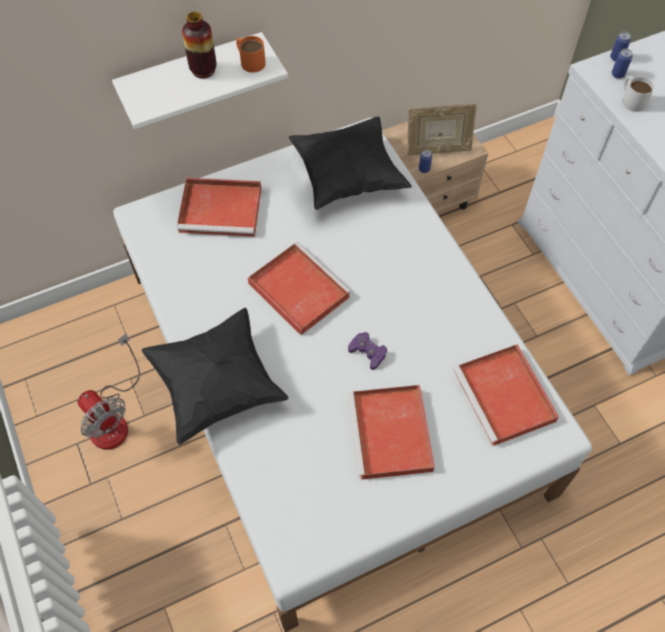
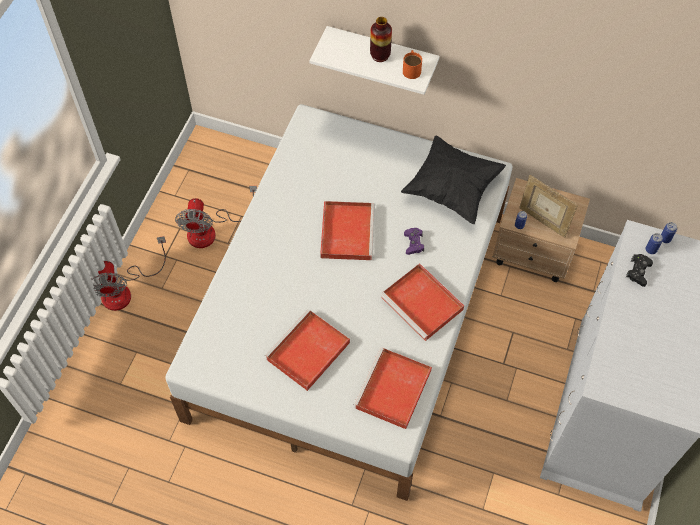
camera: 45 degrees right, 0 degrees up
black pillow [142,308,289,445] -> none
red tray [177,178,261,237] -> red tray moved to [380,263,464,341]
purple game controller [348,332,387,370] -> purple game controller moved to [404,228,424,255]
white mug [622,76,654,112] -> black game controller [626,254,653,287]
none -> fan [91,236,166,311]

